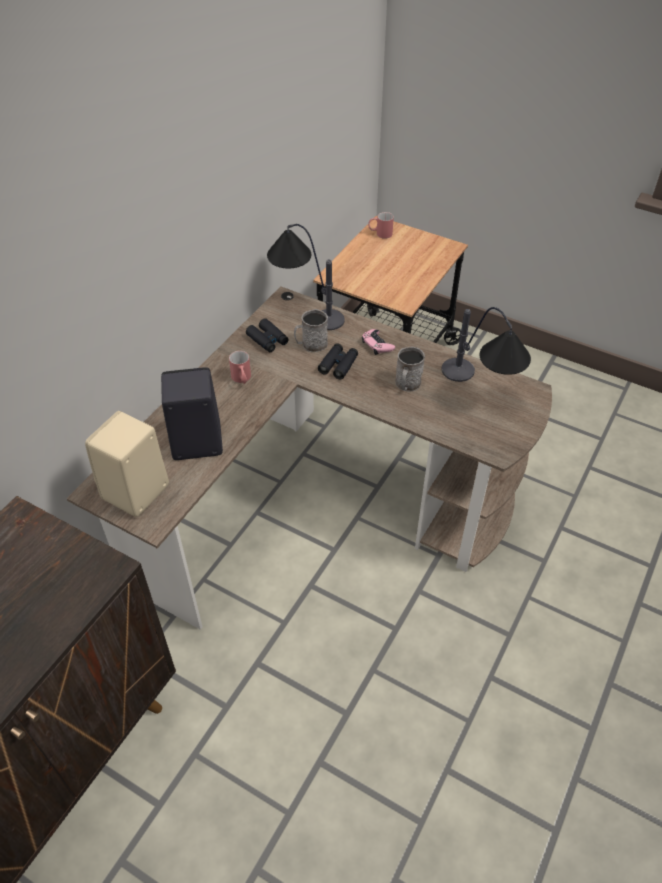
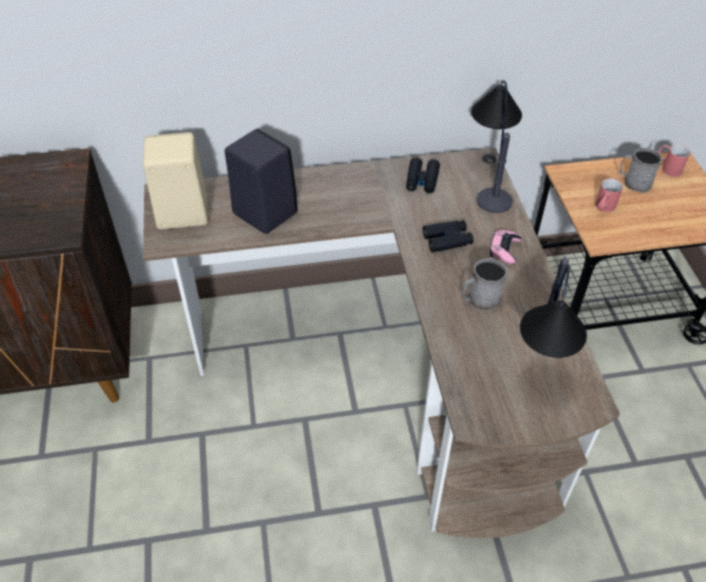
camera: 50 degrees right, 0 degrees up
red mug [229,351,251,384] -> red mug moved to [595,179,623,212]
grey mug [294,309,328,352] -> grey mug moved to [620,148,662,193]

